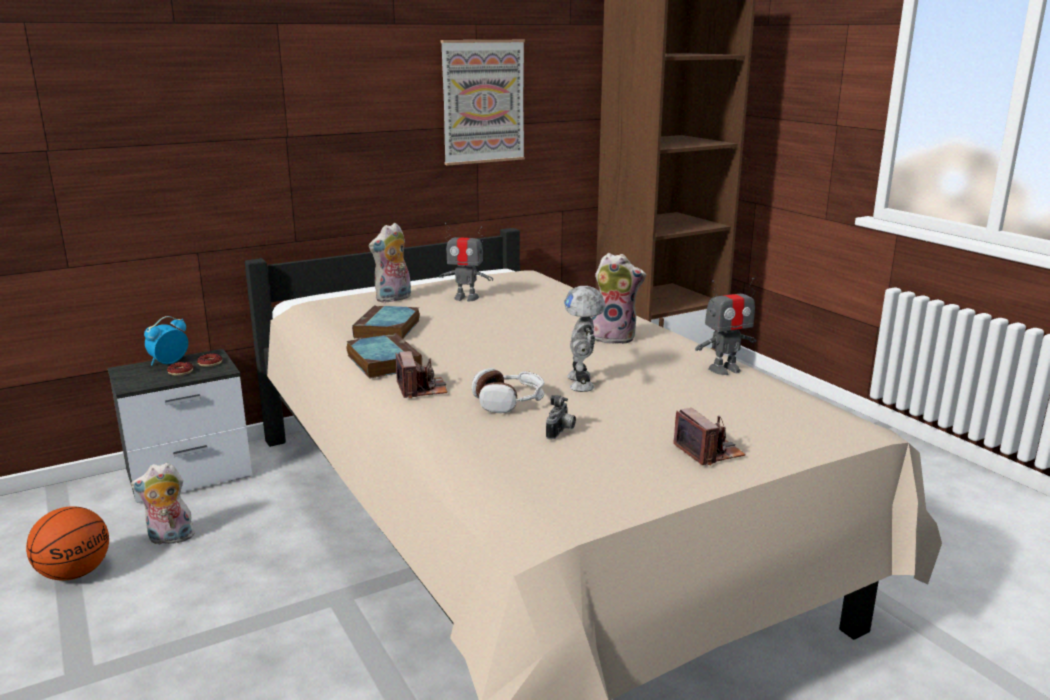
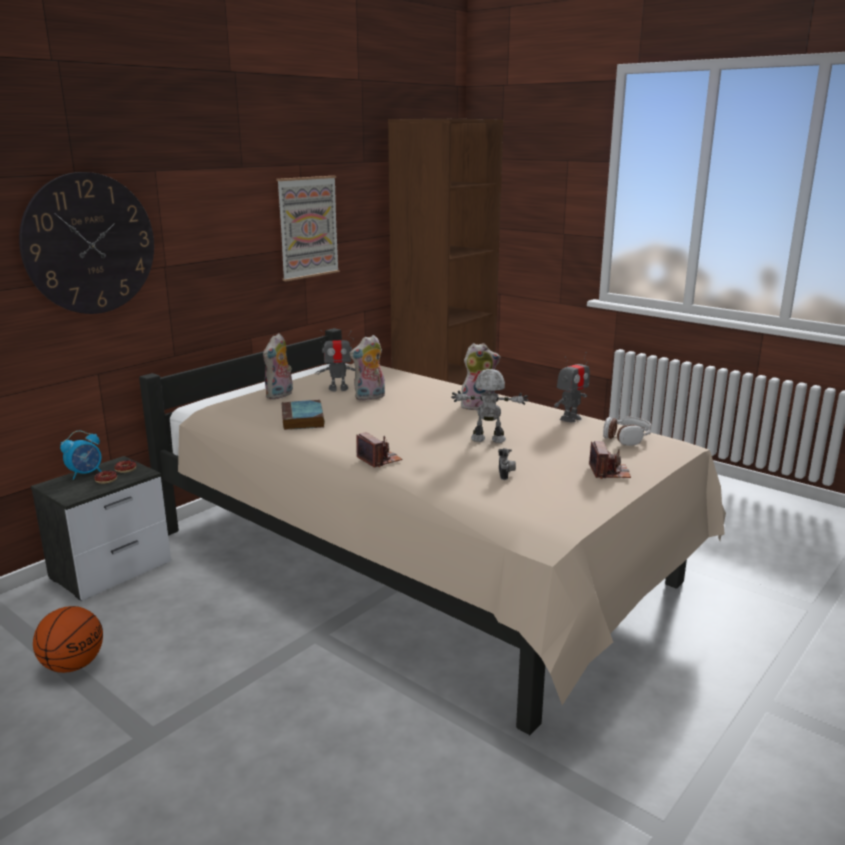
camera: 20 degrees left, 0 degrees up
plush toy [131,462,195,545] -> plush toy moved to [349,335,385,401]
alarm clock [144,316,188,366] -> alarm clock turned 150 degrees counterclockwise [60,431,102,480]
book [346,333,422,379] -> none
headphones [472,368,544,413] -> headphones moved to [603,416,651,446]
toy robot [564,286,605,392] -> toy robot turned 120 degrees clockwise [451,369,528,443]
camera [673,408,746,465] -> camera turned 45 degrees clockwise [589,441,631,479]
none -> wall clock [19,172,154,314]

